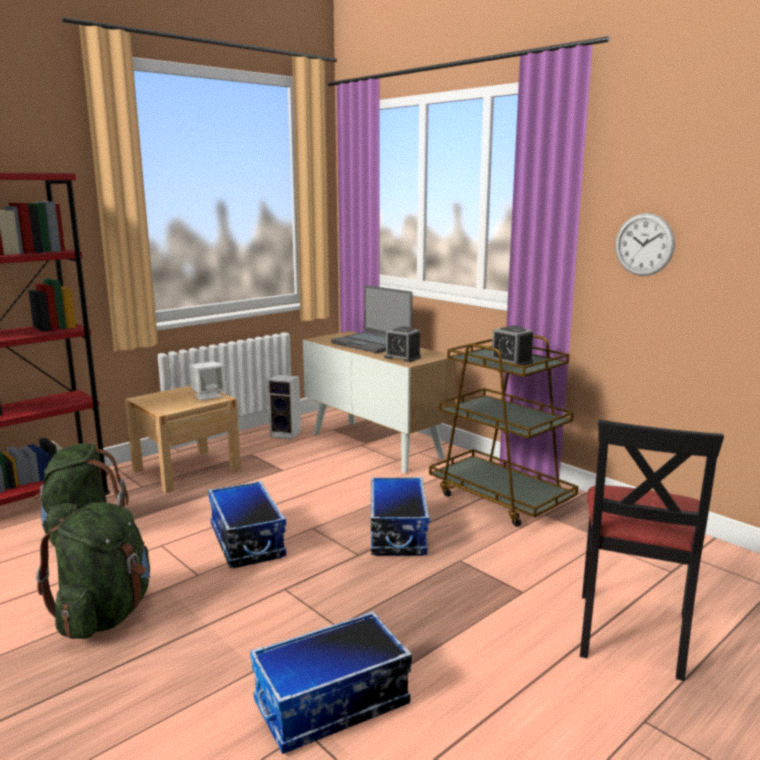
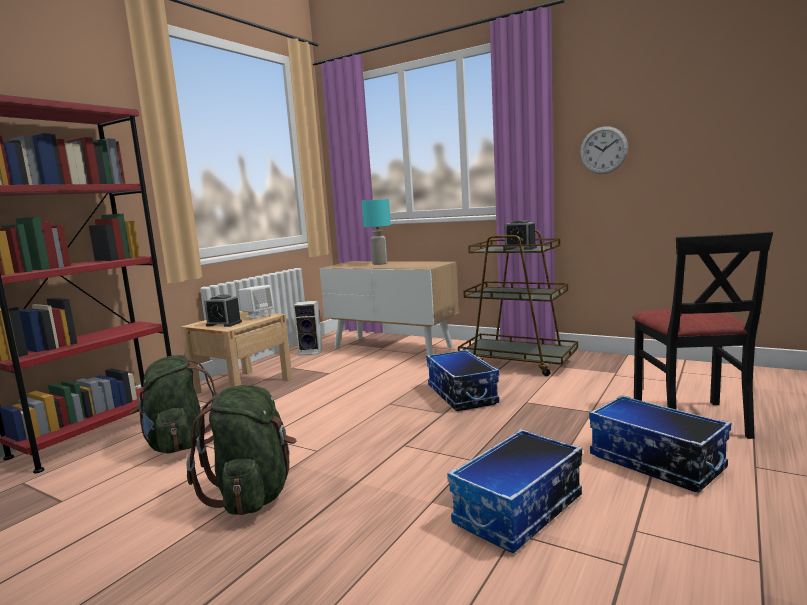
camera: 15 degrees left, 5 degrees down
storage box [208,481,286,568] -> storage box moved to [589,395,731,492]
laptop [331,285,413,353] -> turquoise table lamp [361,199,391,265]
alarm clock [384,326,421,362] -> alarm clock moved to [204,294,242,327]

